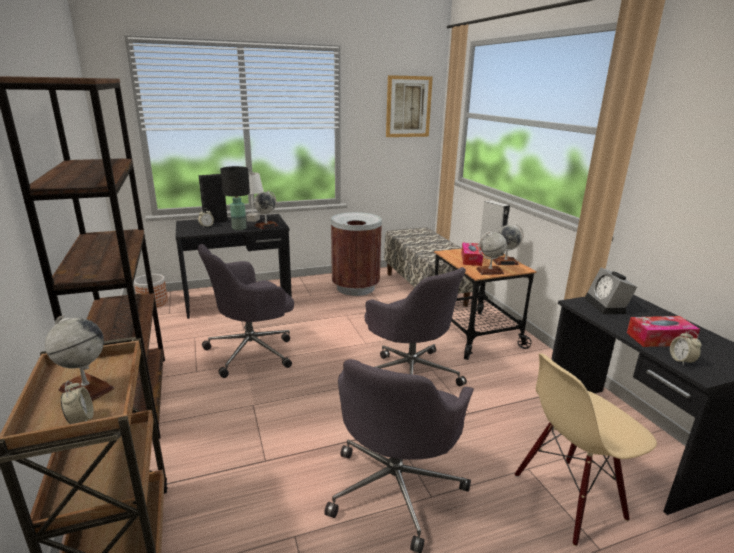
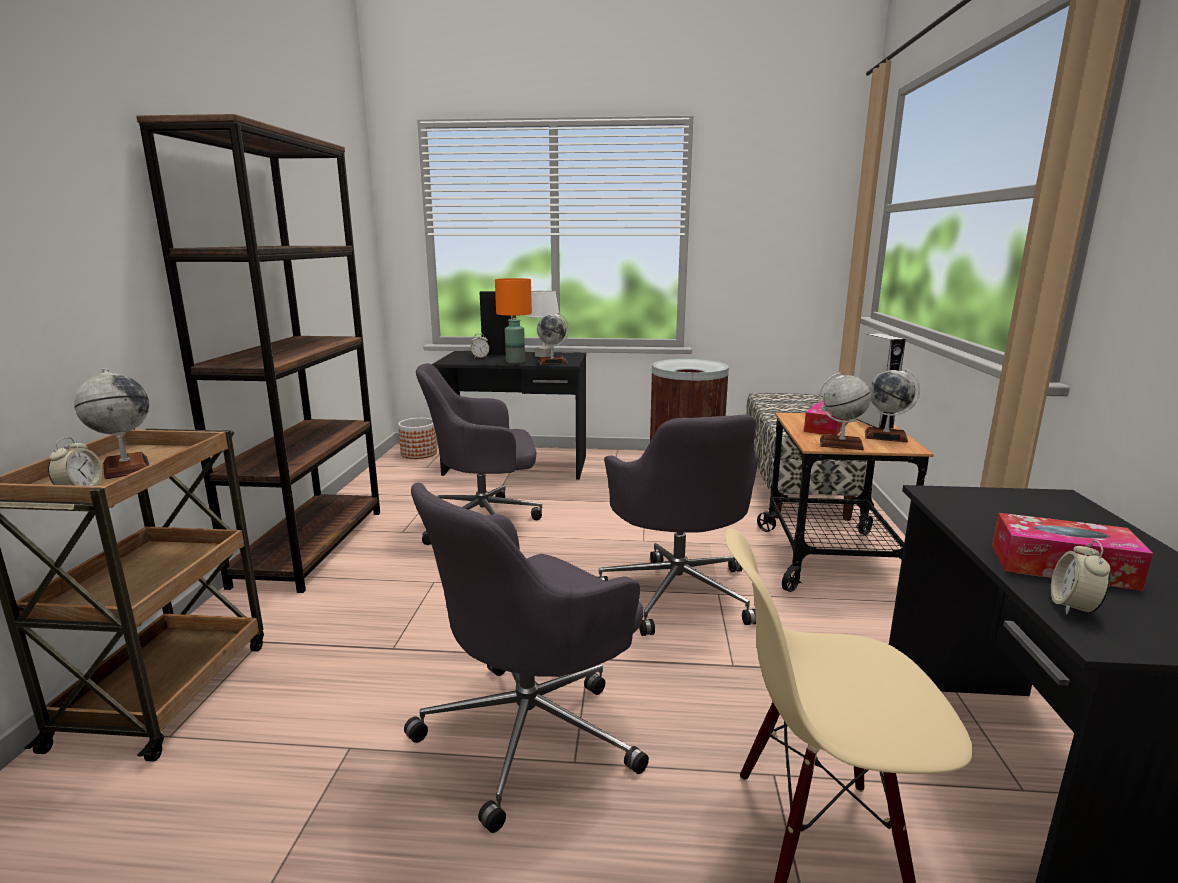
camera: 25 degrees right, 5 degrees down
black table lamp [220,166,250,230] -> orange table lamp [495,278,532,364]
picture [386,75,433,137] -> none
alarm clock [584,268,637,314] -> none

